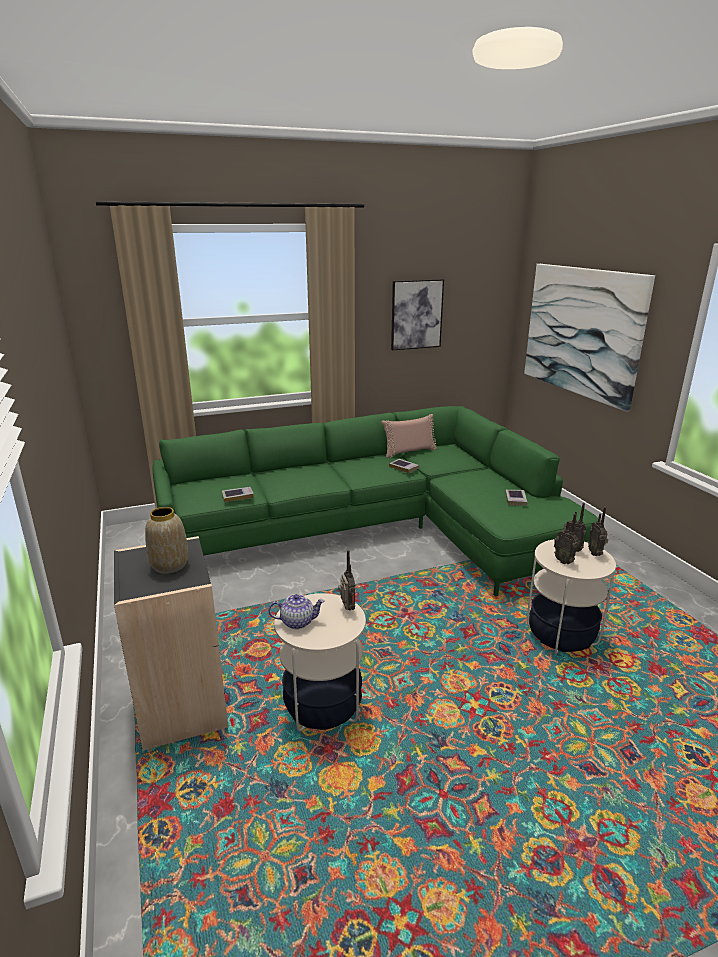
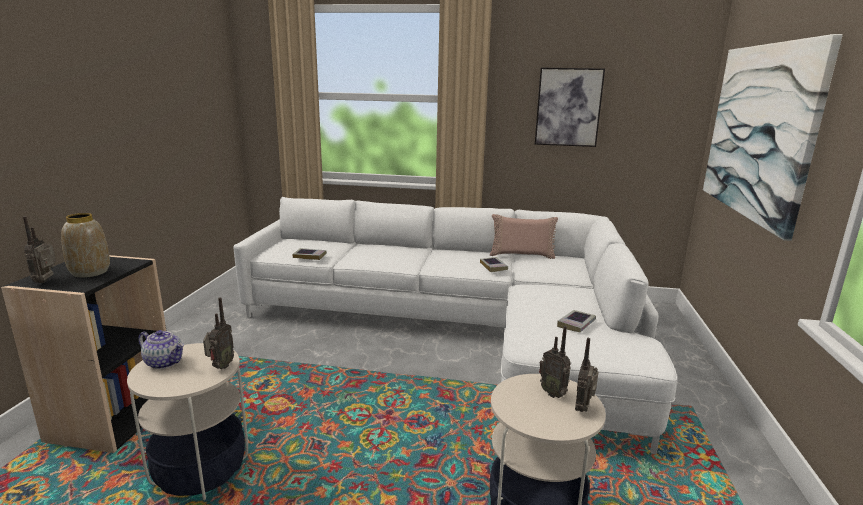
camera: 30 degrees right, 5 degrees down
green sofa [153,406,601,596] -> white sofa [233,197,677,454]
radio [554,514,578,564] -> radio moved to [23,216,56,283]

